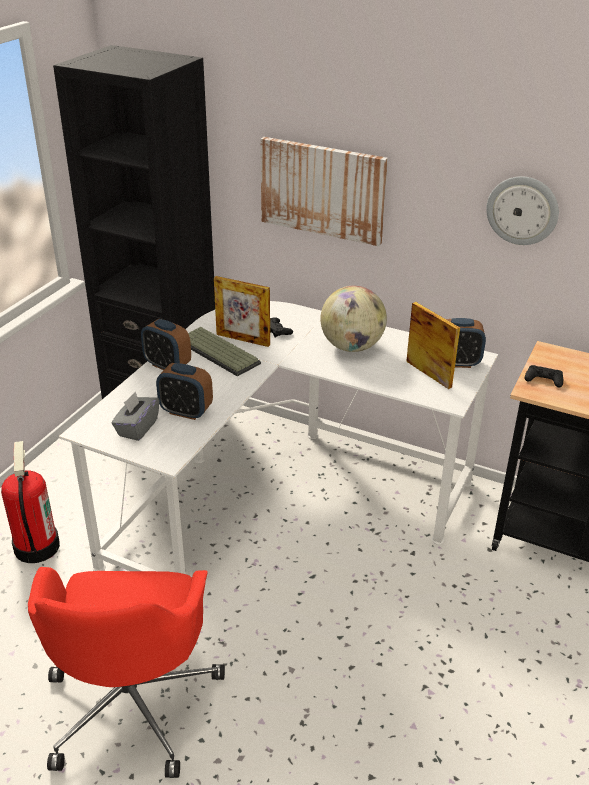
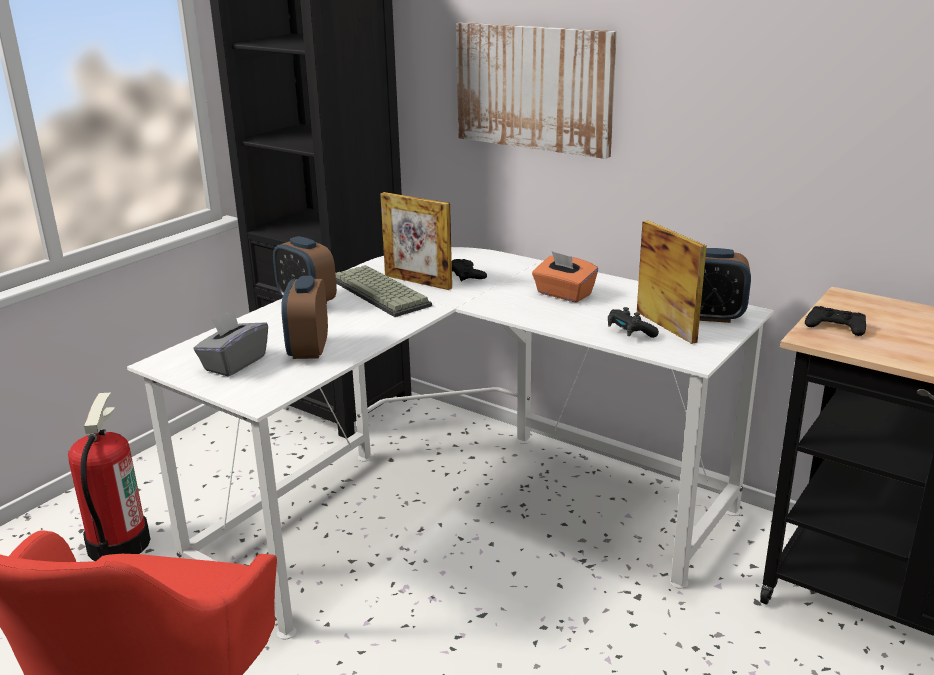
camera: 10 degrees right, 10 degrees down
alarm clock [156,363,213,420] -> alarm clock turned 60 degrees clockwise [281,276,328,359]
globe [320,286,387,352] -> orange tissue box [532,251,598,303]
wall clock [486,176,559,245] -> none
none -> black game controller [608,307,659,338]

